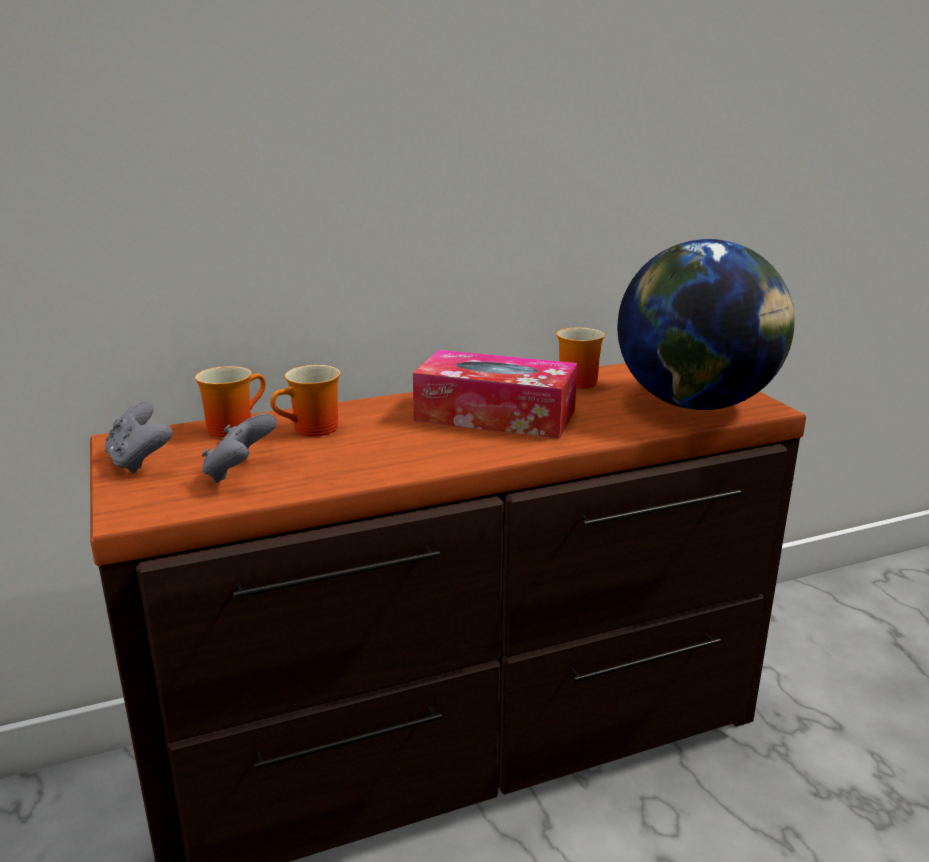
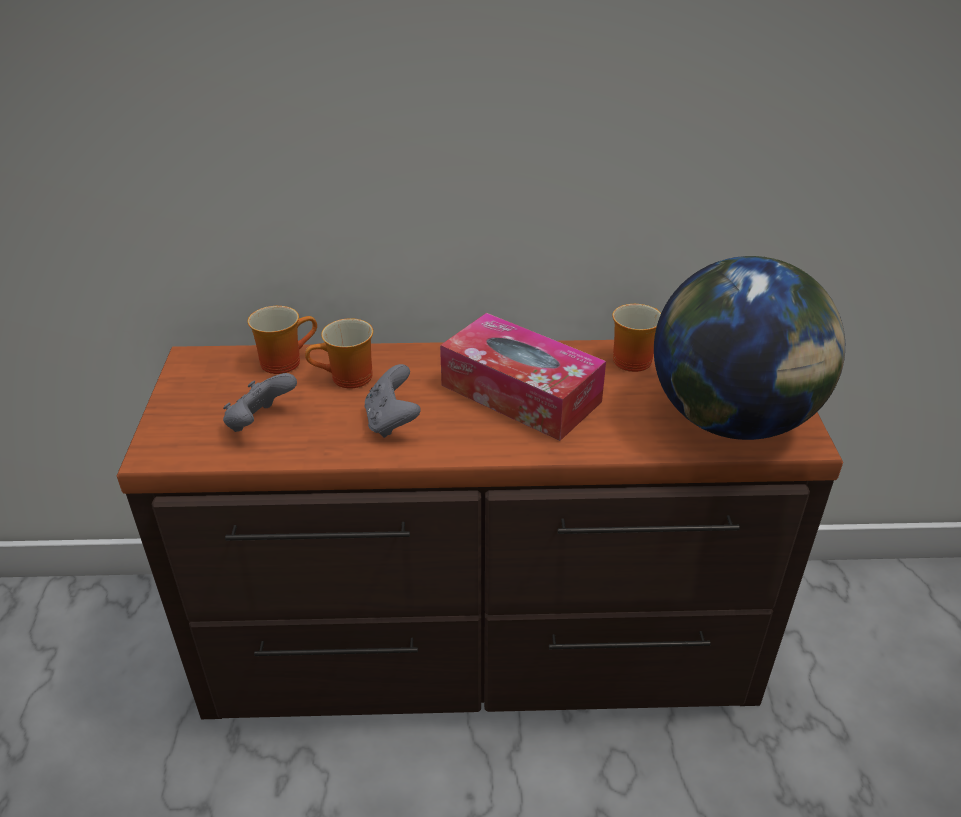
camera: 20 degrees right, 15 degrees up
grey game controller [105,402,172,474] -> grey game controller moved to [365,364,421,438]

